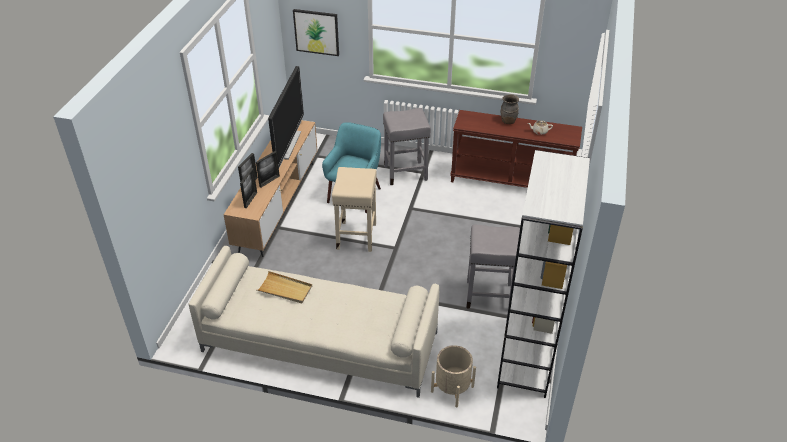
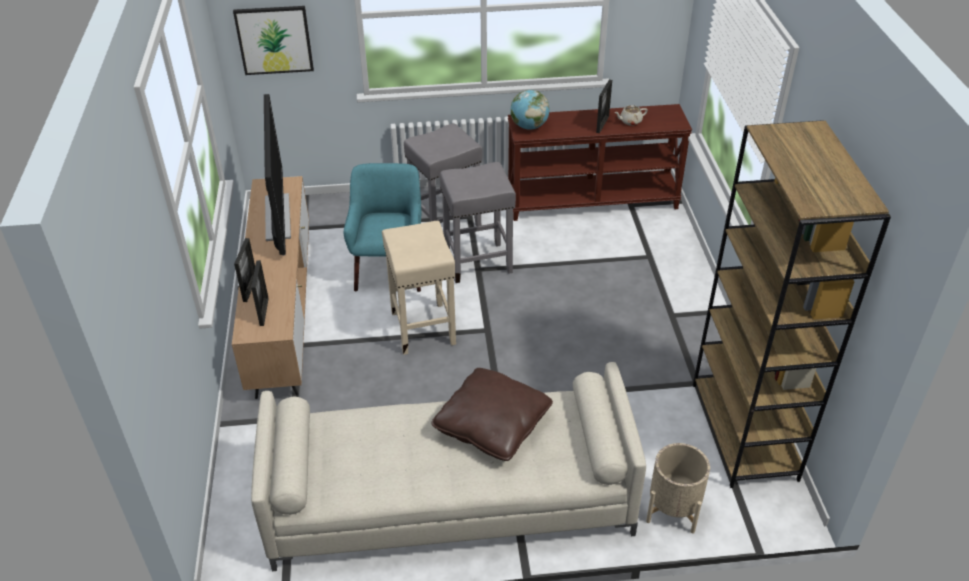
camera: 20 degrees left, 0 degrees up
picture frame [256,151,280,188] -> picture frame moved to [596,80,612,133]
beige tray [257,271,312,303] -> none
grey stool [466,225,520,309] -> grey stool moved to [440,162,516,283]
white bookcase [497,150,590,398] -> brown bookcase [693,120,891,488]
brown vase [501,94,519,124] -> none
none -> brown pillow [432,368,553,461]
none -> globe [511,90,550,130]

